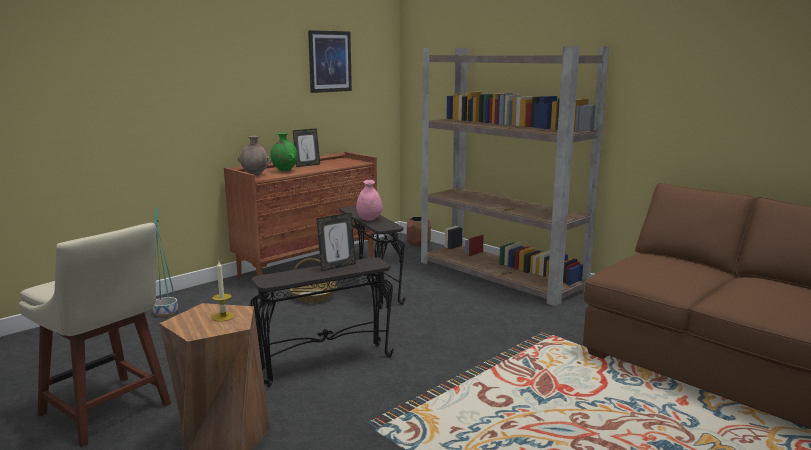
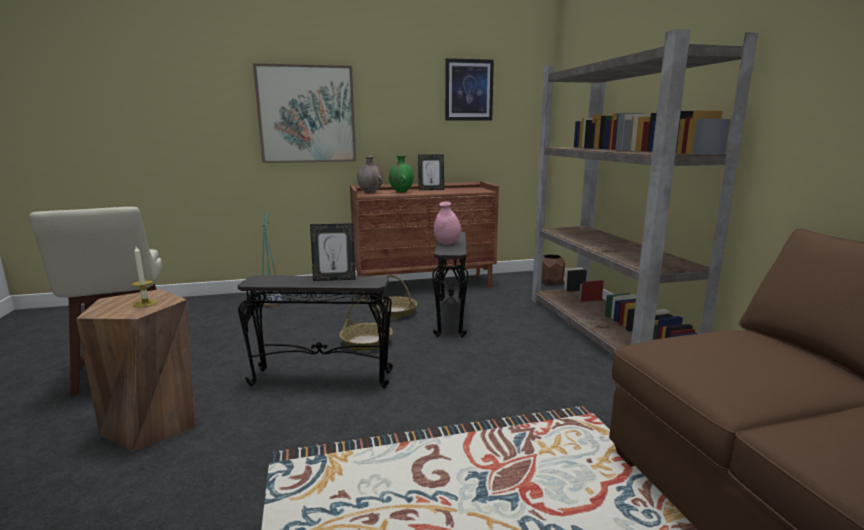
camera: 30 degrees right, 0 degrees up
none -> picture [253,63,356,163]
none -> basket [339,299,393,351]

